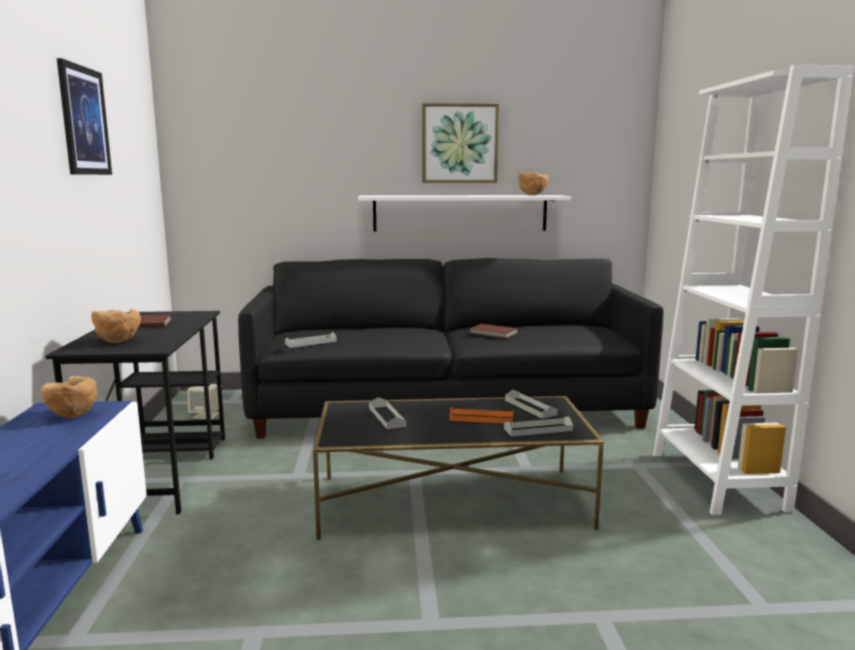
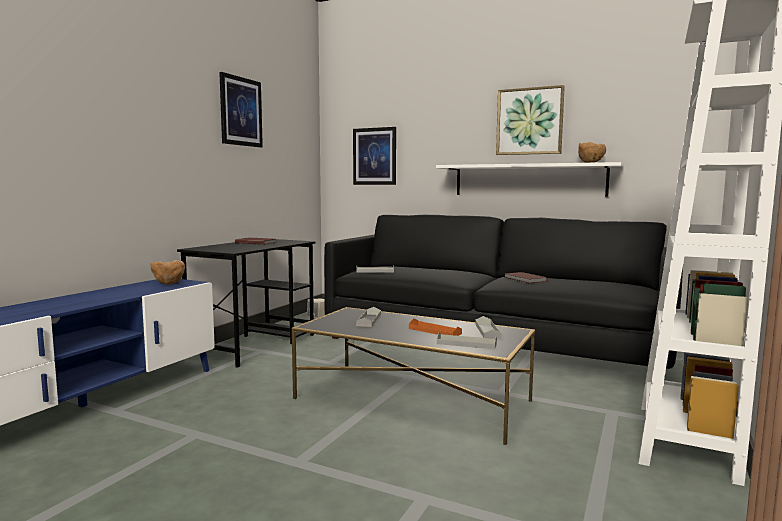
camera: 30 degrees right, 5 degrees down
brown bowl [91,309,141,343] -> none
none -> picture [353,127,396,185]

